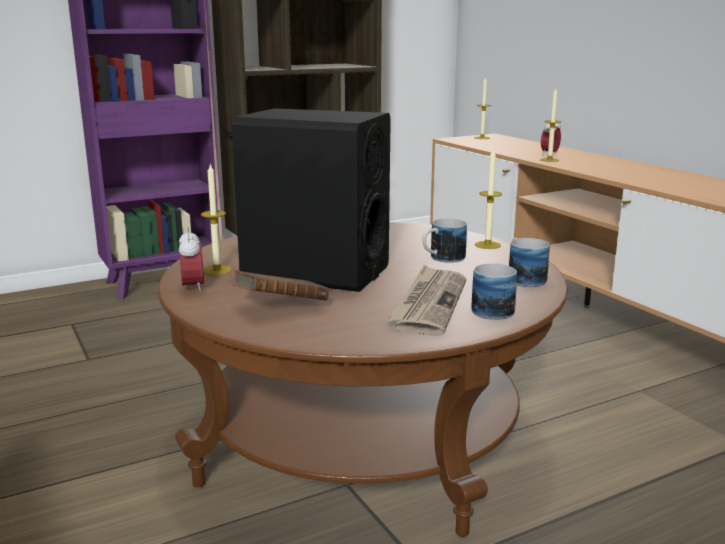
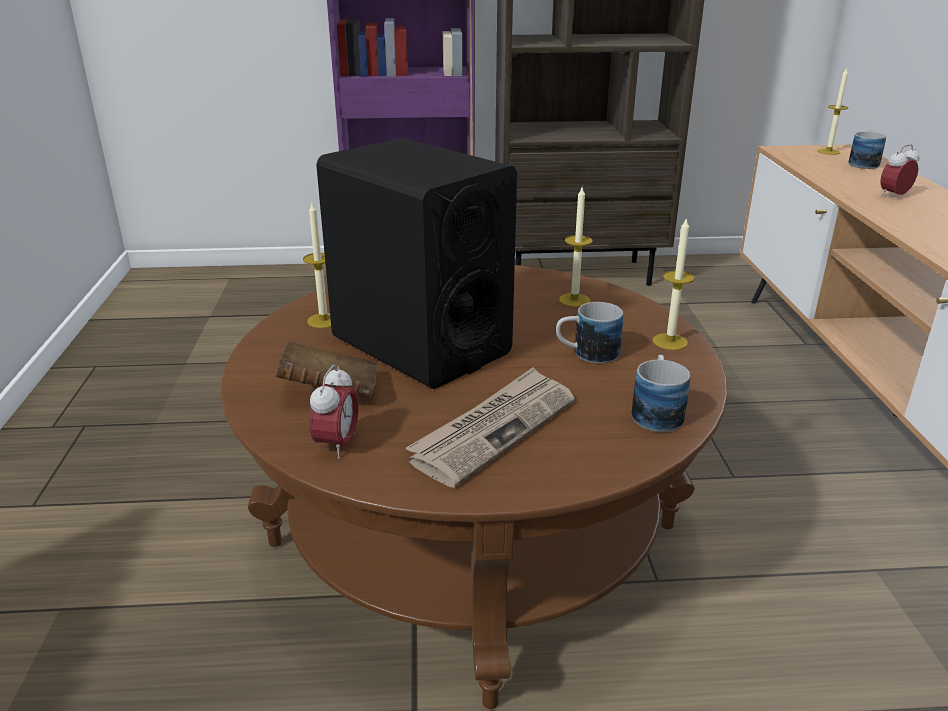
camera: 25 degrees right, 10 degrees up
alarm clock [179,227,204,293] -> alarm clock moved to [310,365,358,459]
mug [471,263,517,320] -> mug moved to [849,132,886,169]
candle [540,88,561,162] -> candle moved to [559,187,592,307]

